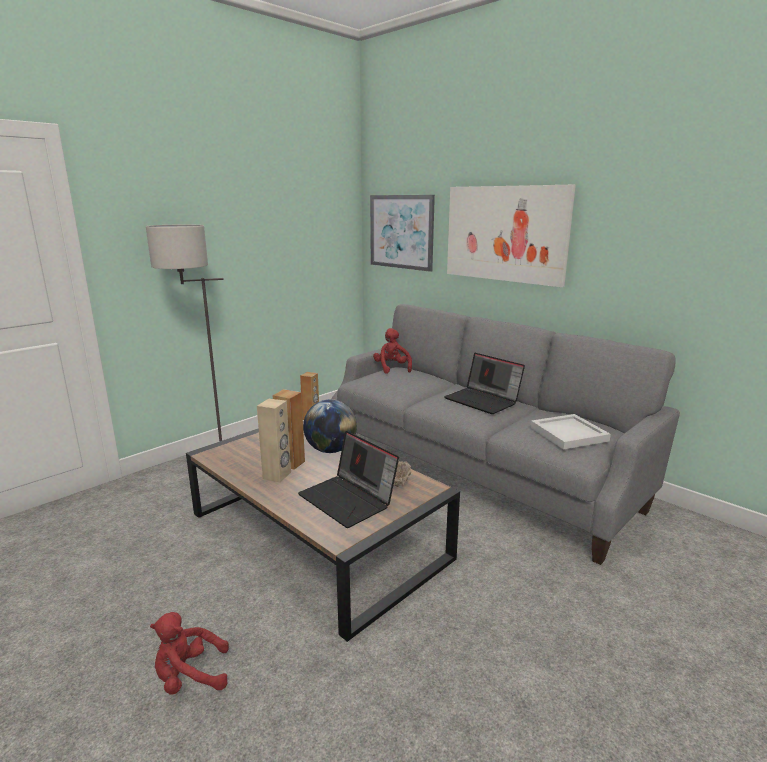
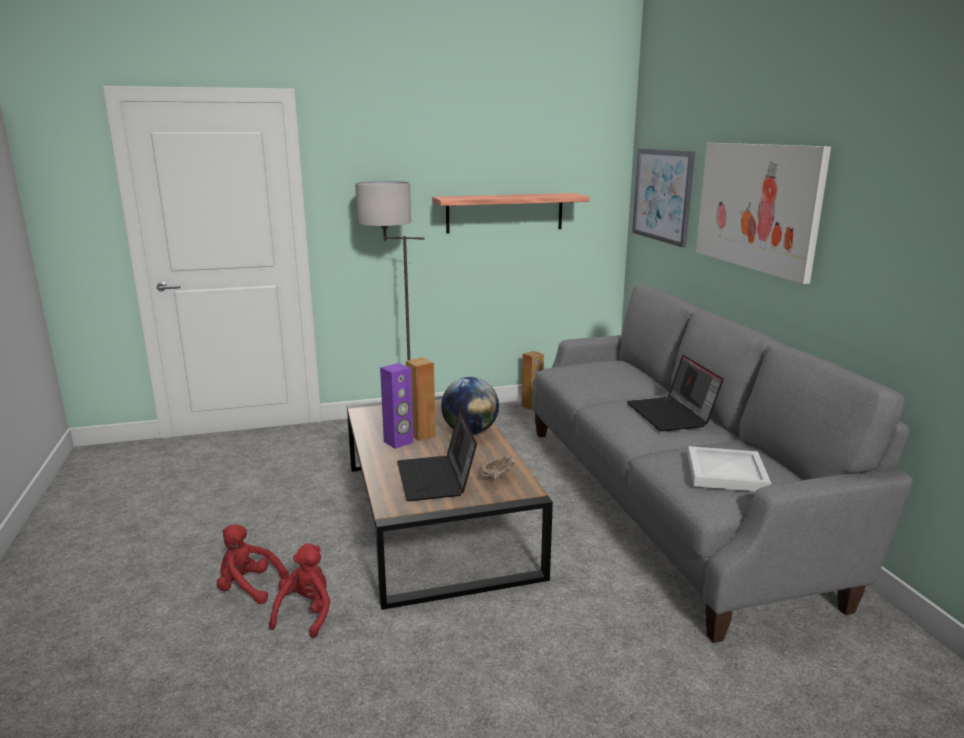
camera: 30 degrees right, 0 degrees up
beige speaker [257,399,291,482] -> purple speaker [380,363,413,449]
red plush toy [373,328,412,374] -> red plush toy moved to [269,543,330,638]
none -> shelf [432,193,590,234]

